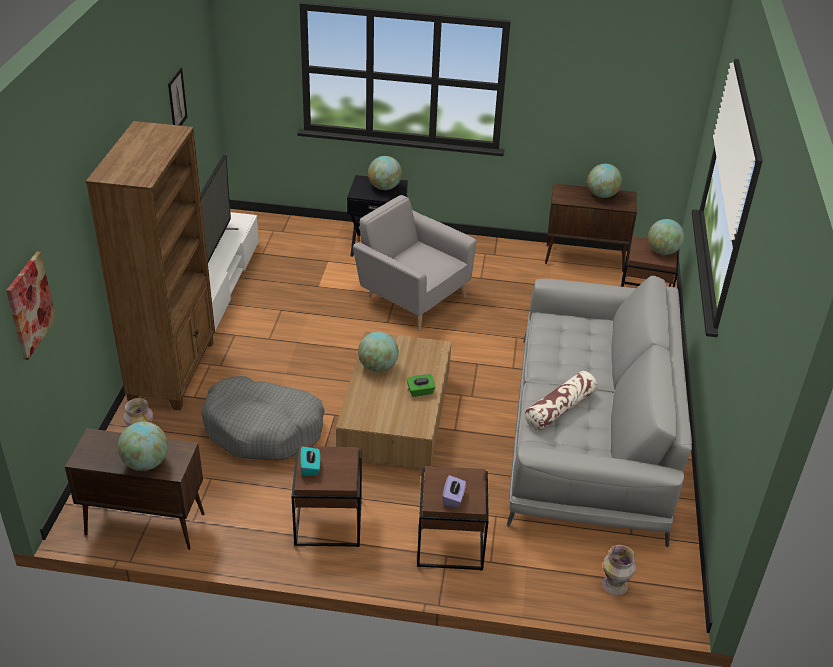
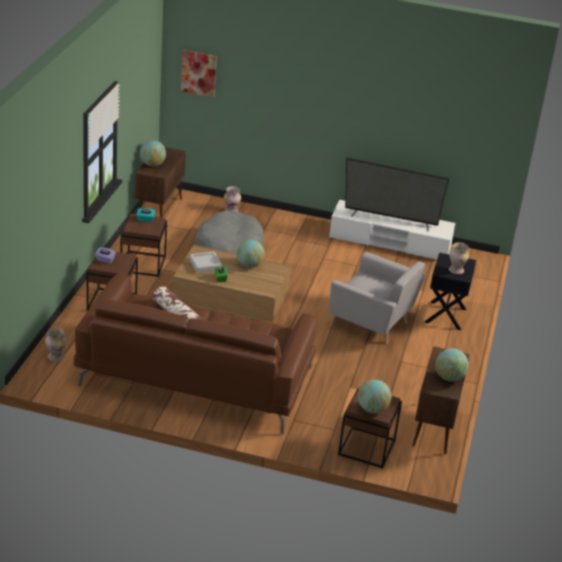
camera: 95 degrees right, 5 degrees down
brown bookcase [86,121,215,410] -> none
picture [168,68,187,126] -> none
grey armchair [353,195,477,331] -> grey armchair turned 75 degrees clockwise [329,252,425,344]
globe [368,156,402,190] -> vase [449,242,469,274]
grey sofa [507,276,692,548] -> brown sofa [74,273,317,435]
none -> grey tray [190,251,222,273]

